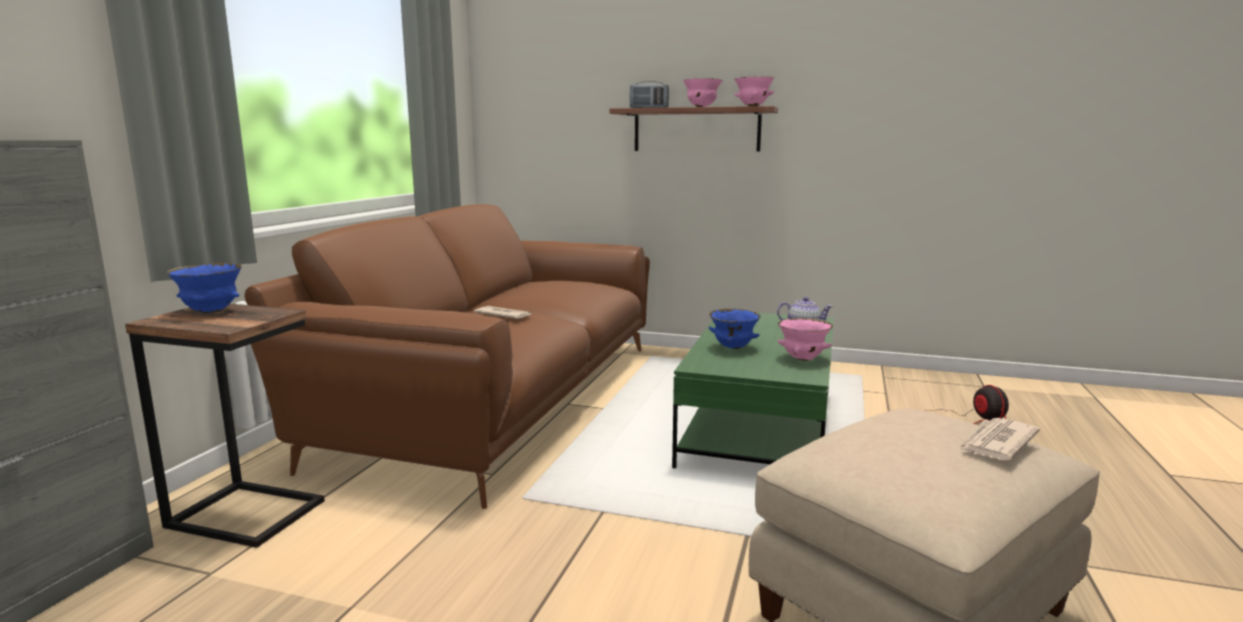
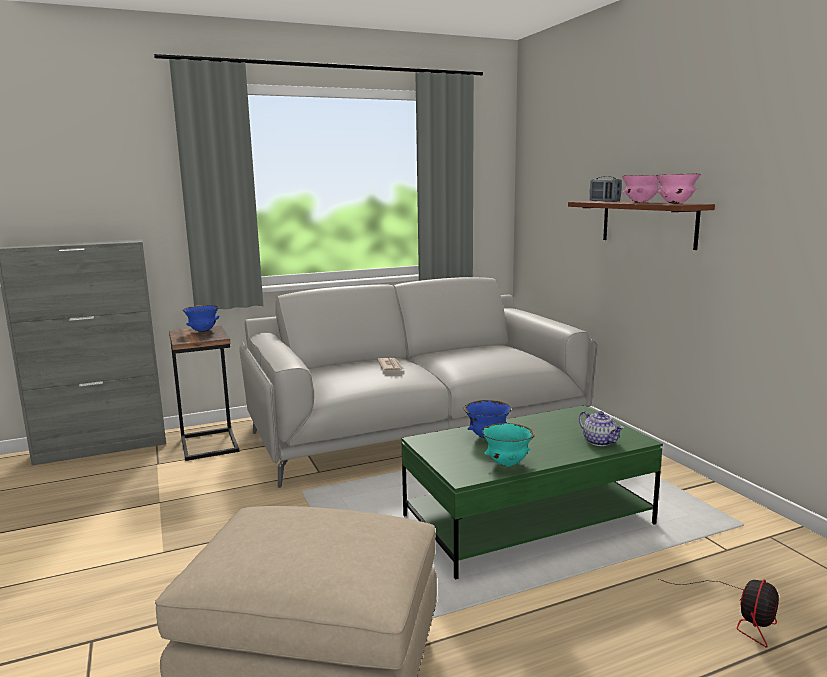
camera: 50 degrees right, 0 degrees up
brown sofa [245,204,650,509] -> grey sofa [239,277,597,488]
pink bowl [778,318,833,361] -> turquoise bowl [482,423,535,467]
newspaper [958,418,1040,460] -> none

